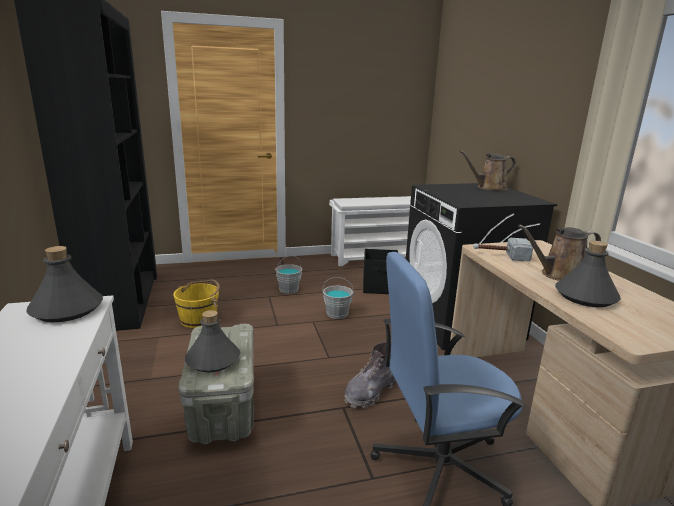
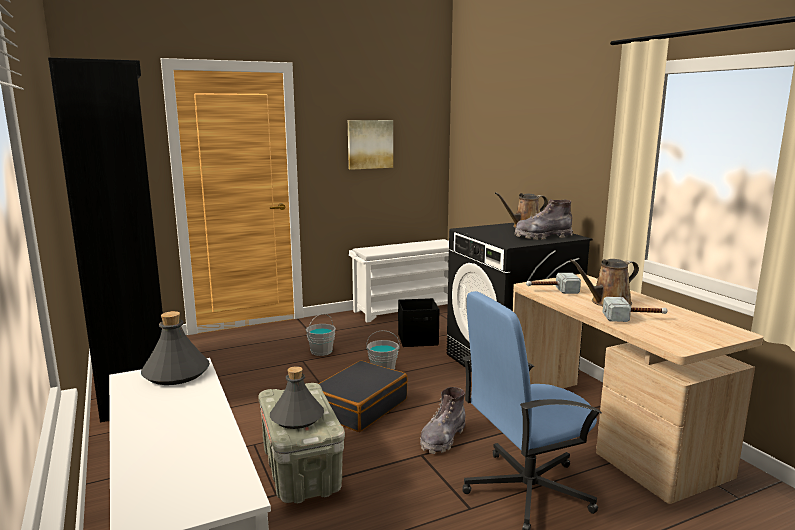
camera: 10 degrees left, 5 degrees down
yellow bucket [173,280,220,328] -> none
grey bottle [555,241,621,307] -> hammer [603,297,668,322]
none -> black suitcase [319,360,408,432]
none -> picture [348,120,393,170]
none -> grey boot [515,199,573,240]

